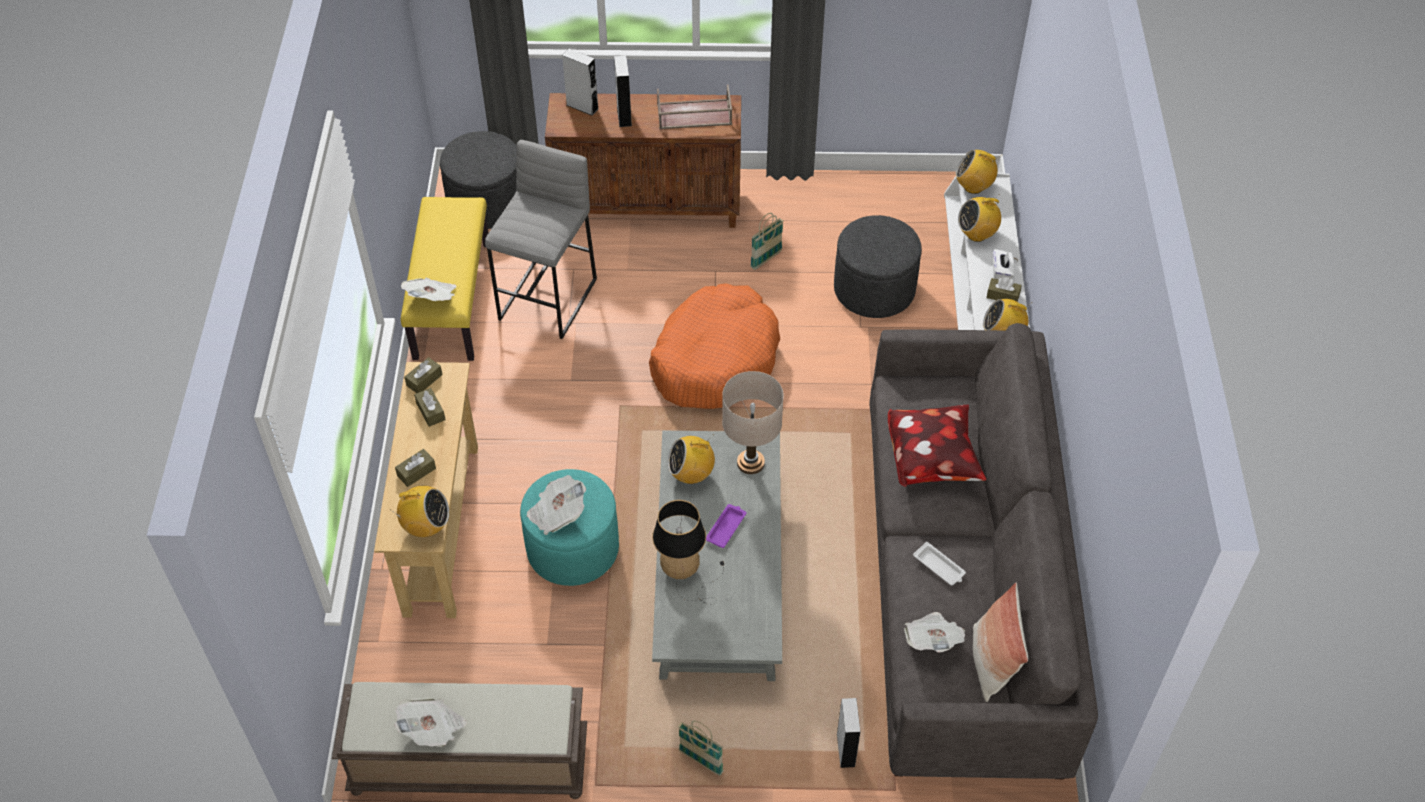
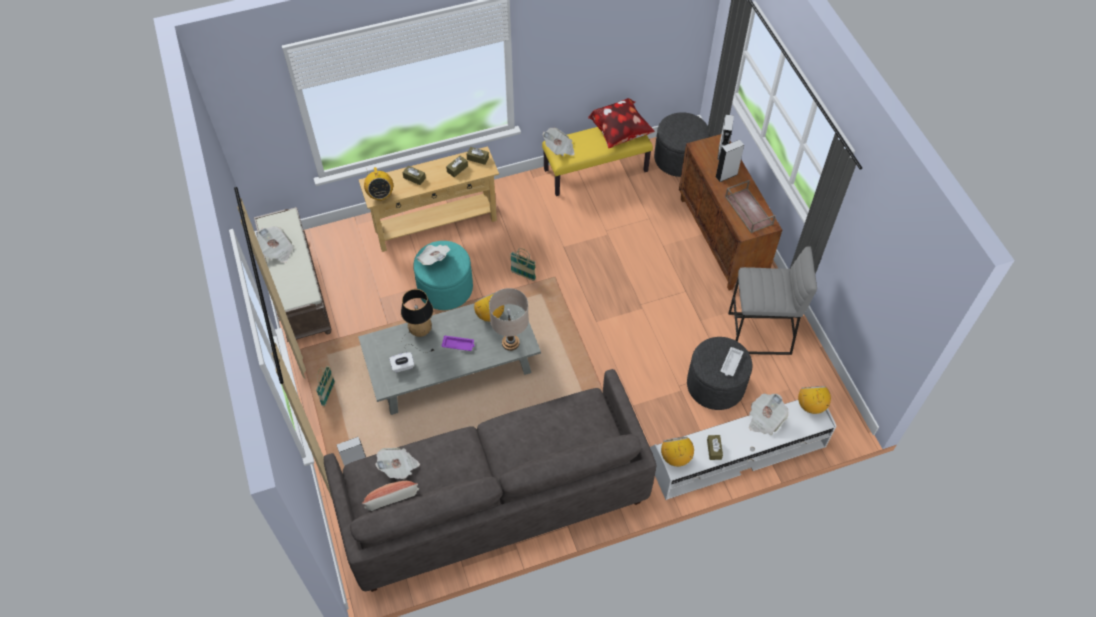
camera: 70 degrees right, 5 degrees up
grey stool [485,140,597,339] -> grey stool moved to [728,246,817,355]
orange dog bed [649,283,780,409] -> none
basket [750,213,784,270] -> basket moved to [510,248,536,281]
pillow [888,405,986,487] -> pillow moved to [588,98,655,148]
white tray [913,542,966,586] -> white tray moved to [721,347,743,376]
radio [958,194,1001,242] -> newspaper [749,394,788,435]
white tissue box [993,249,1015,279] -> white tissue box moved to [389,352,414,373]

